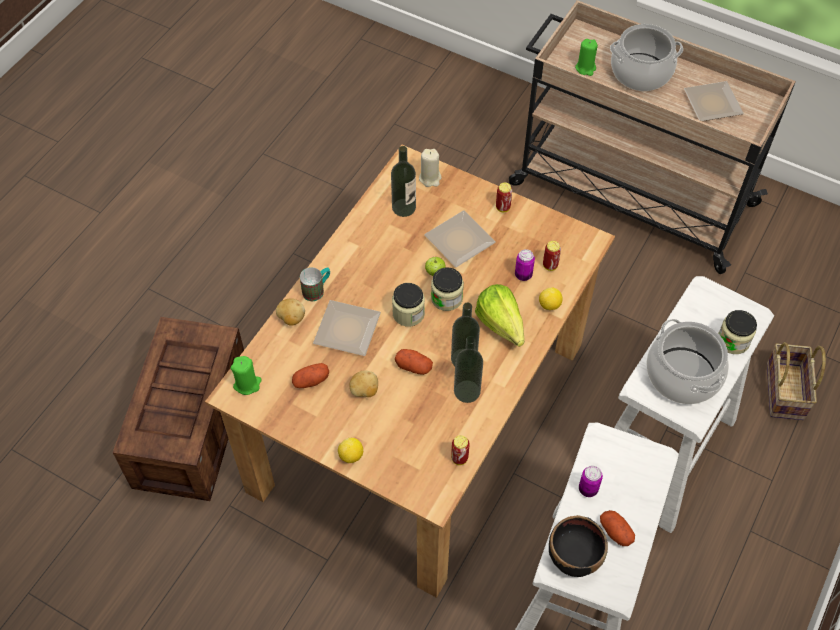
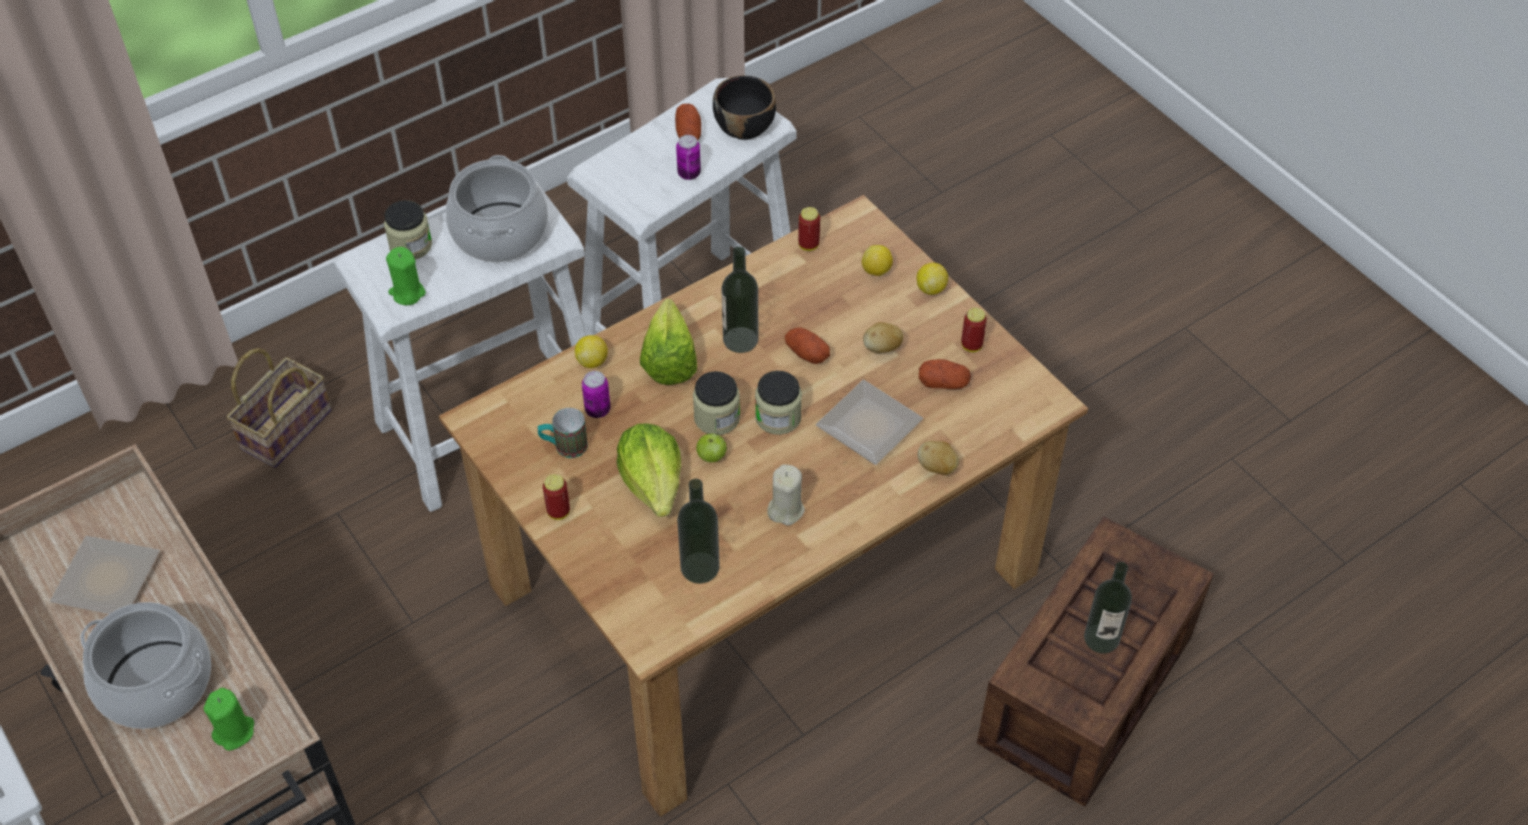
camera: 155 degrees left, 5 degrees down
green candle [231,356,262,395] -> green candle moved to [386,247,426,305]
mug [300,267,330,301] -> mug moved to [538,408,588,458]
beige candle [419,149,442,187] -> beige candle moved to [767,464,805,525]
plate [424,210,496,267] -> lettuce [616,424,681,517]
bottle [454,336,483,403] -> bottle moved to [1084,562,1132,654]
can [543,241,561,271] -> can moved to [961,307,987,352]
none -> lemon [862,245,893,276]

